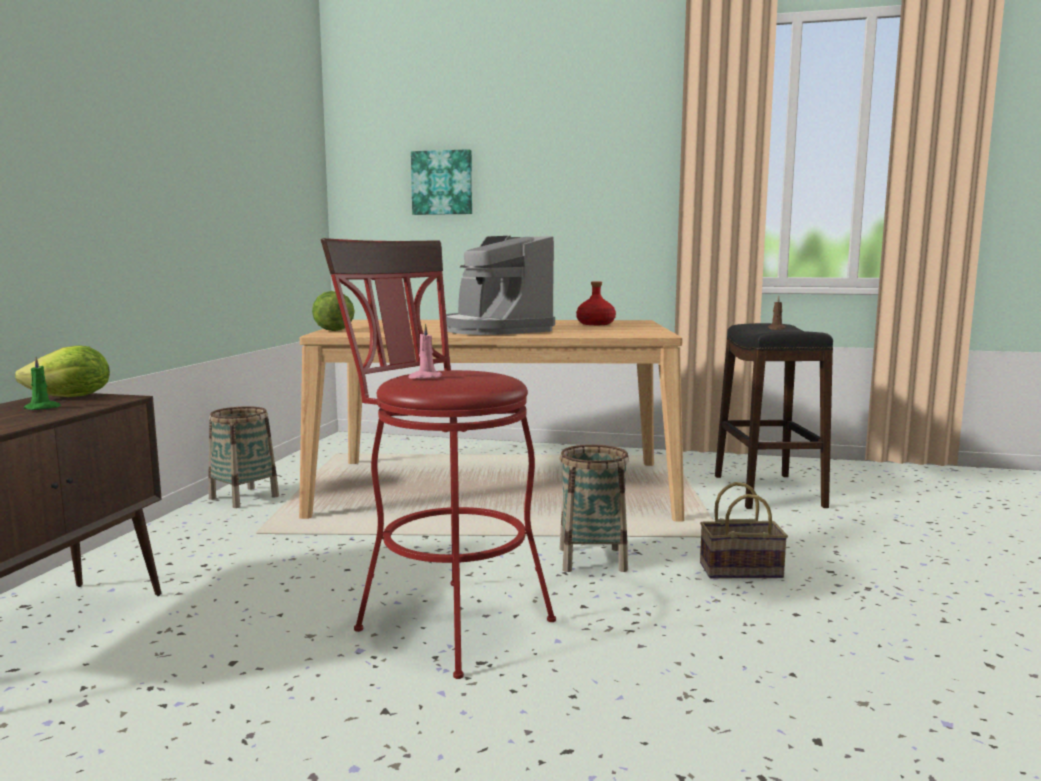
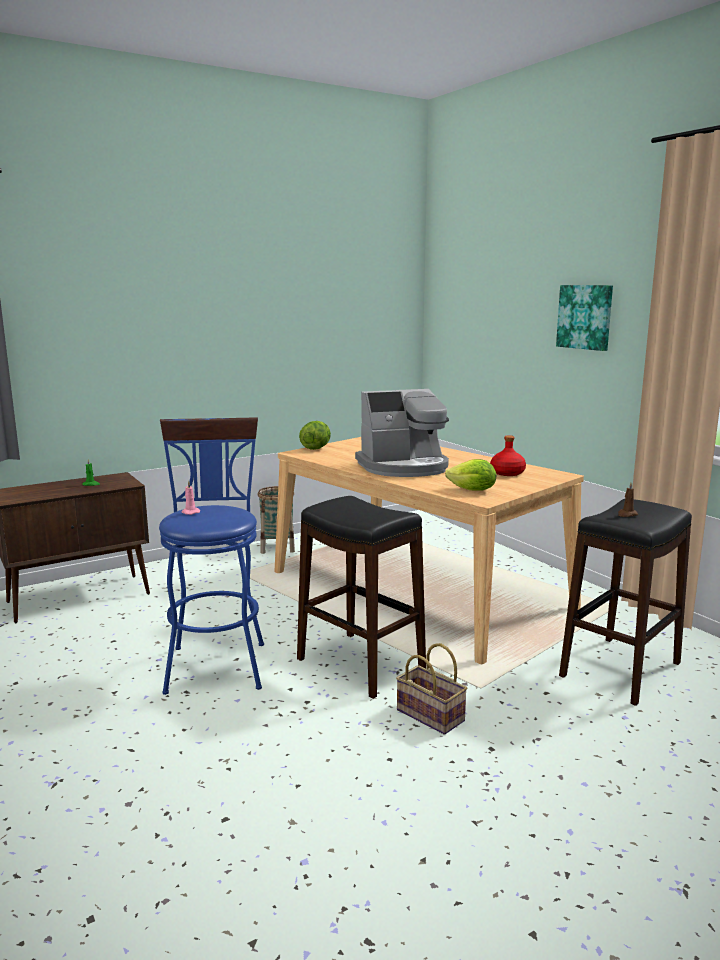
camera: 45 degrees right, 5 degrees up
lettuce [15,345,110,397] -> lettuce moved to [445,459,496,491]
red stool [321,238,556,679] -> blue stool [159,418,264,695]
picture [411,149,472,215] -> picture moved to [556,285,613,351]
coffee machine [446,236,555,335] -> coffee machine turned 120 degrees counterclockwise [355,389,449,477]
basket [560,445,629,572] -> black stool [297,496,426,699]

